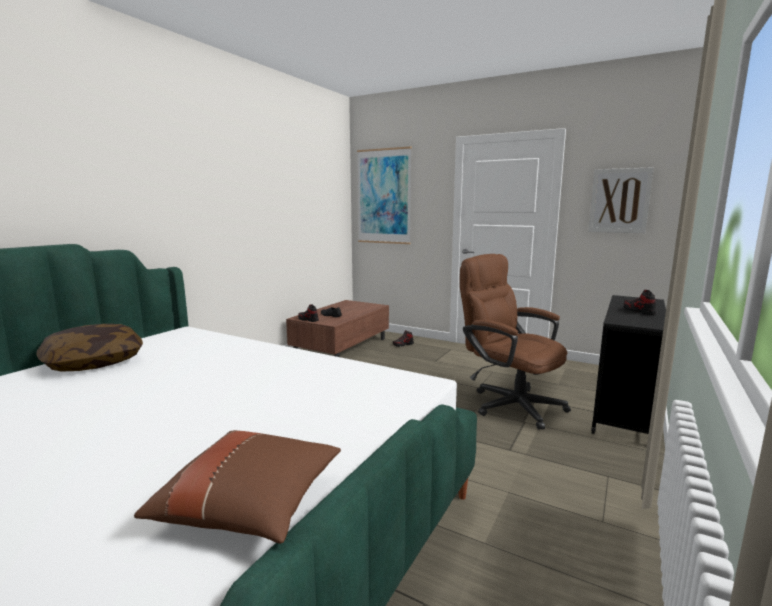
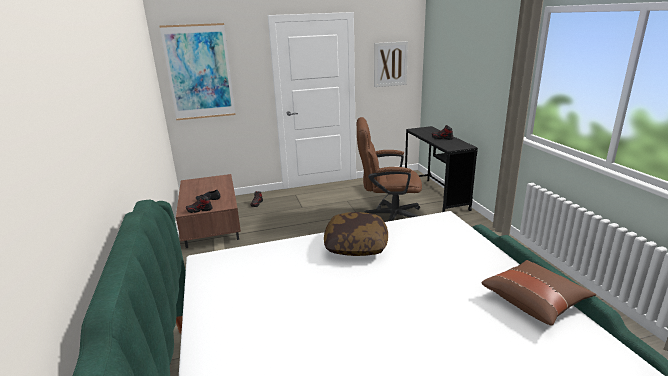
camera: 45 degrees left, 10 degrees up
pillow [36,324,143,372] -> pillow moved to [324,212,388,256]

